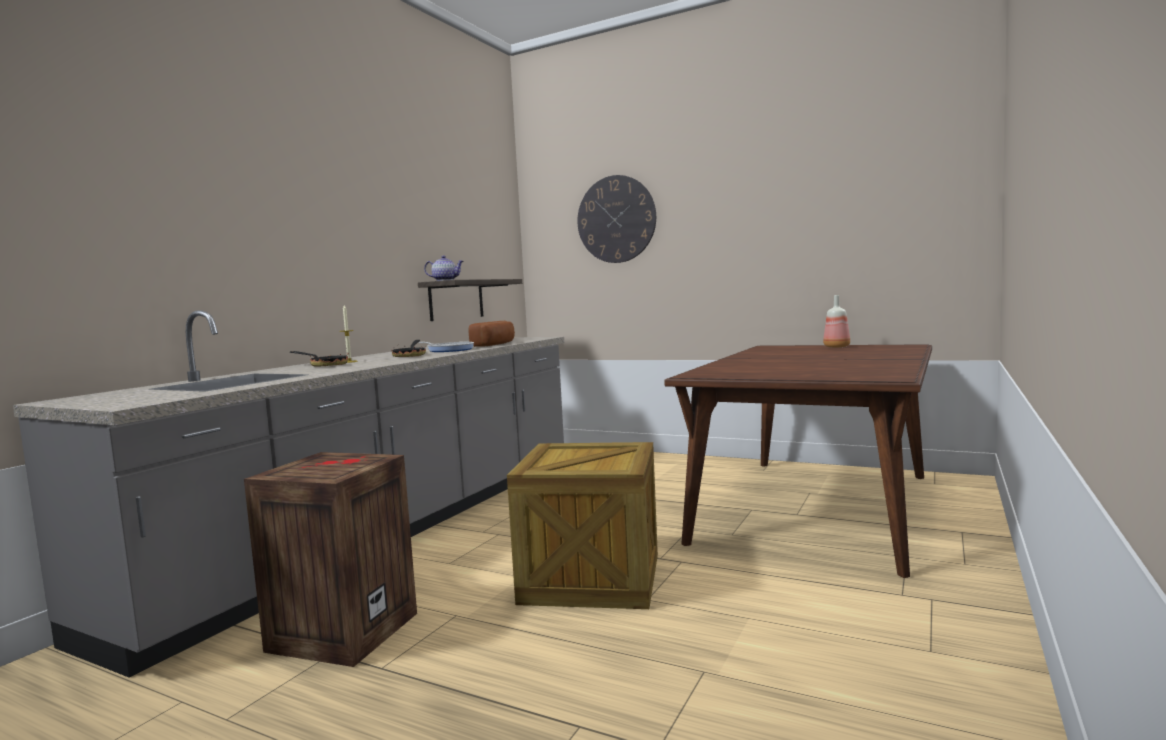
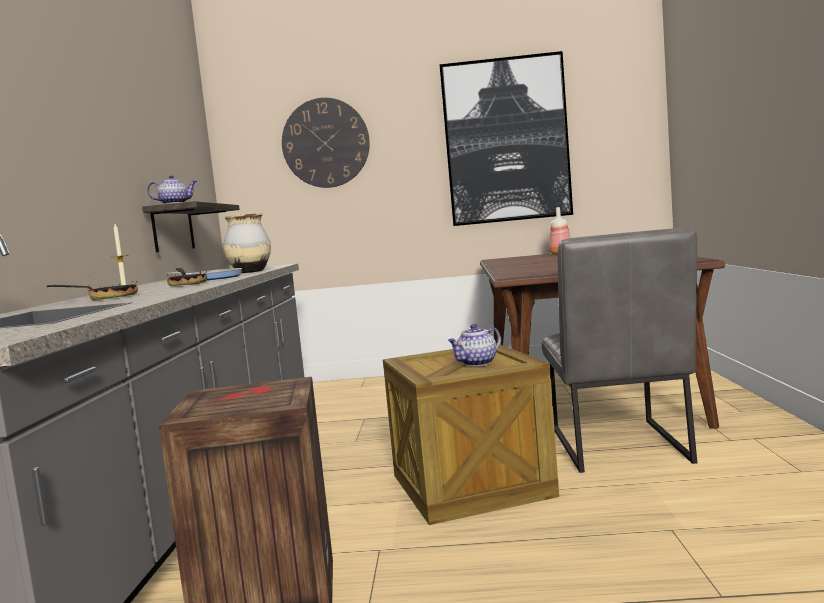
camera: 25 degrees left, 0 degrees up
bread [469,321,515,347] -> beige vase [223,213,271,273]
none -> picture [439,51,573,226]
none -> teapot [448,324,501,366]
none -> grey chair [542,228,697,473]

